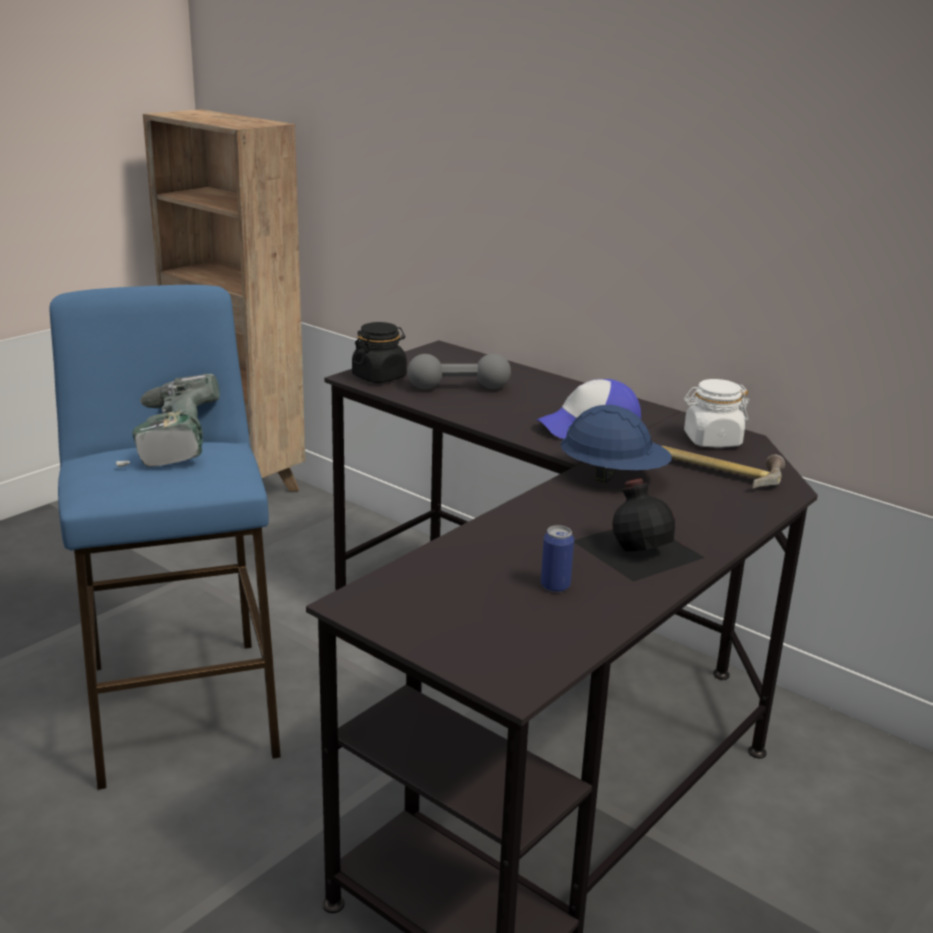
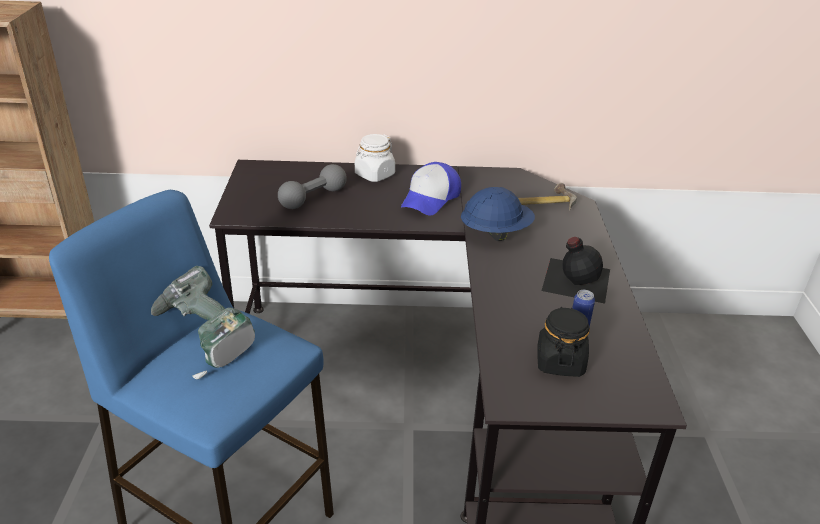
camera: 40 degrees left, 10 degrees up
black jar [352,322,407,383] -> black jar moved to [537,307,590,377]
white jar [684,379,749,448] -> white jar moved to [355,134,395,182]

